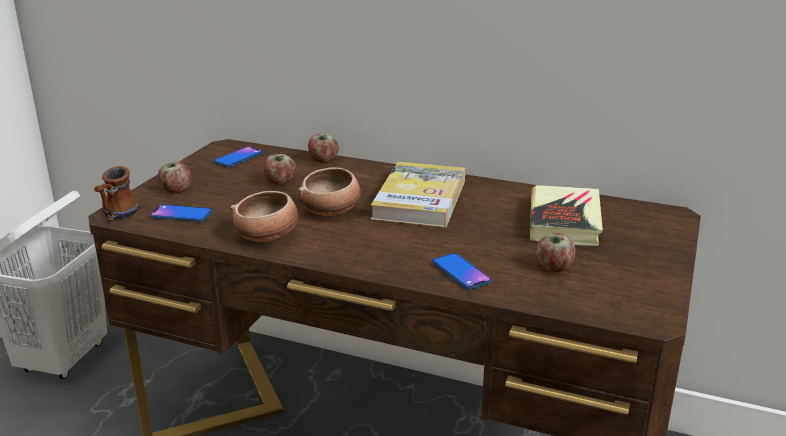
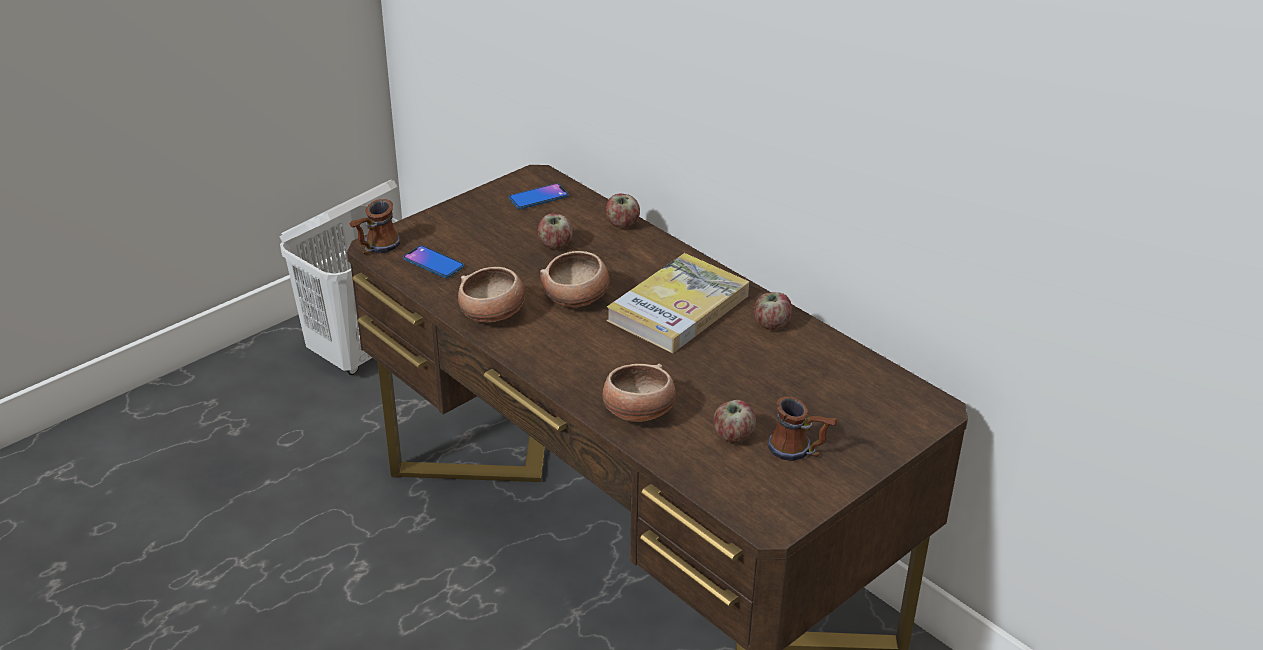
camera: 25 degrees right, 10 degrees up
apple [158,161,191,193] -> apple moved to [754,292,792,330]
phone [432,253,492,290] -> bowl [602,364,676,422]
book [530,185,603,246] -> none
none -> mug [768,396,837,461]

